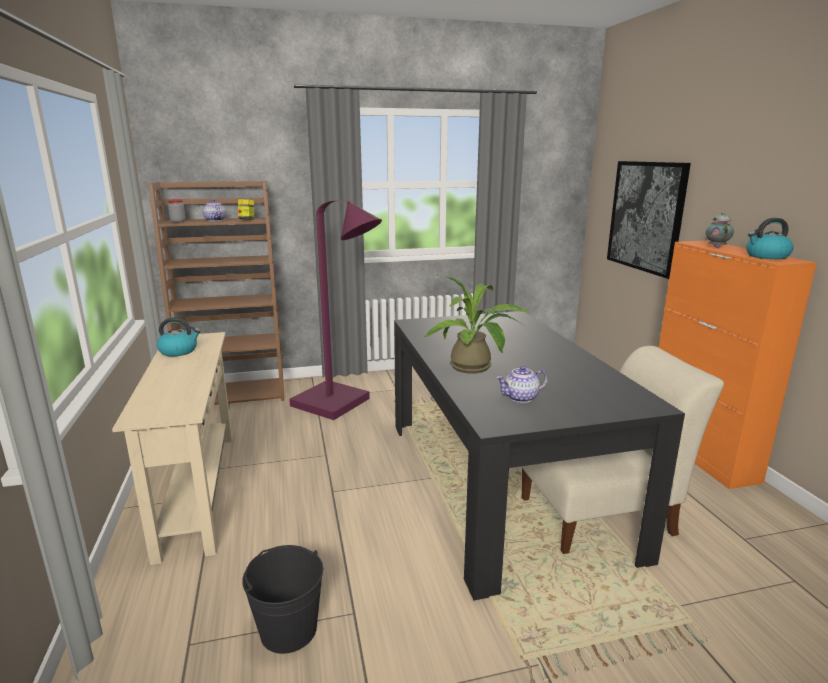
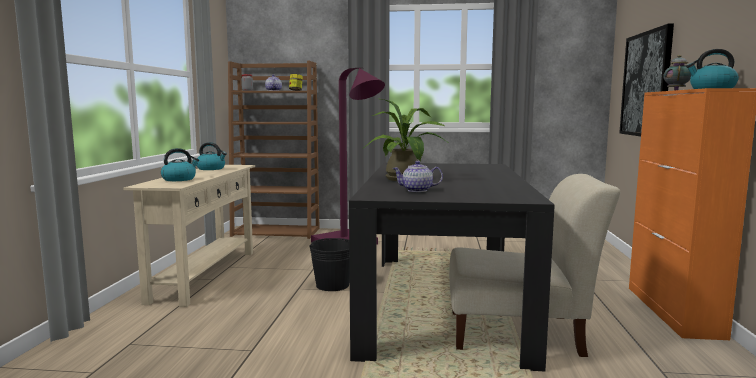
camera: 20 degrees right, 10 degrees down
black bucket [242,545,323,654] -> black bucket moved to [309,238,350,291]
none -> kettle [161,148,199,181]

